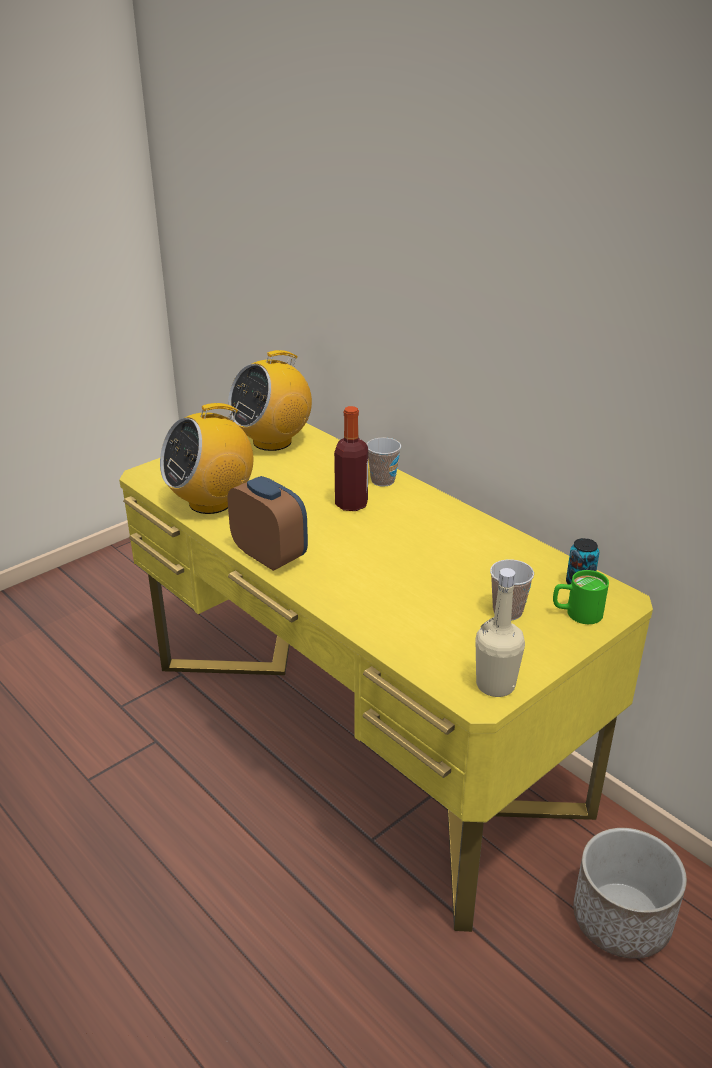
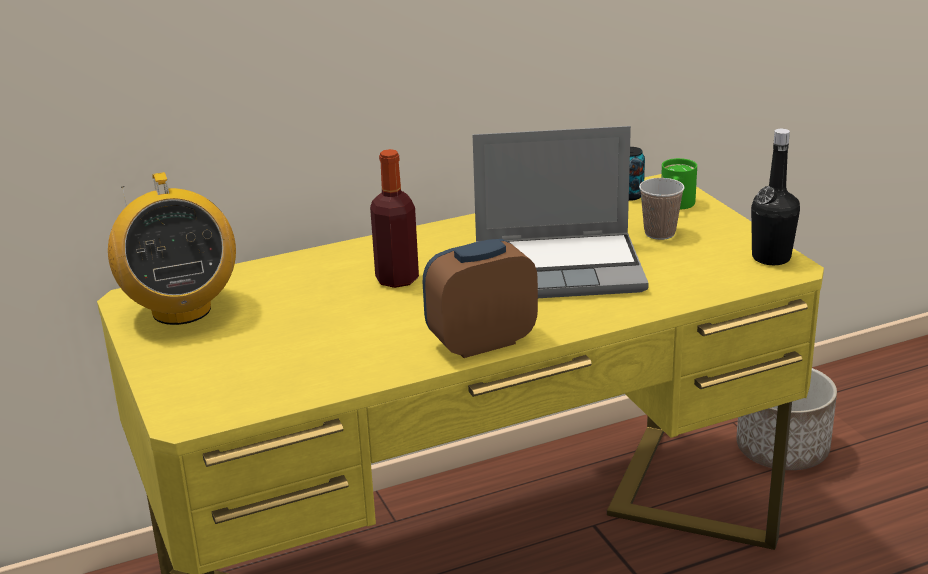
camera: 70 degrees left, 5 degrees down
radio [160,403,253,514] -> none
cup [367,438,401,487] -> none
beige bottle [475,568,525,697] -> black bottle [751,129,800,265]
none -> laptop [473,126,649,298]

